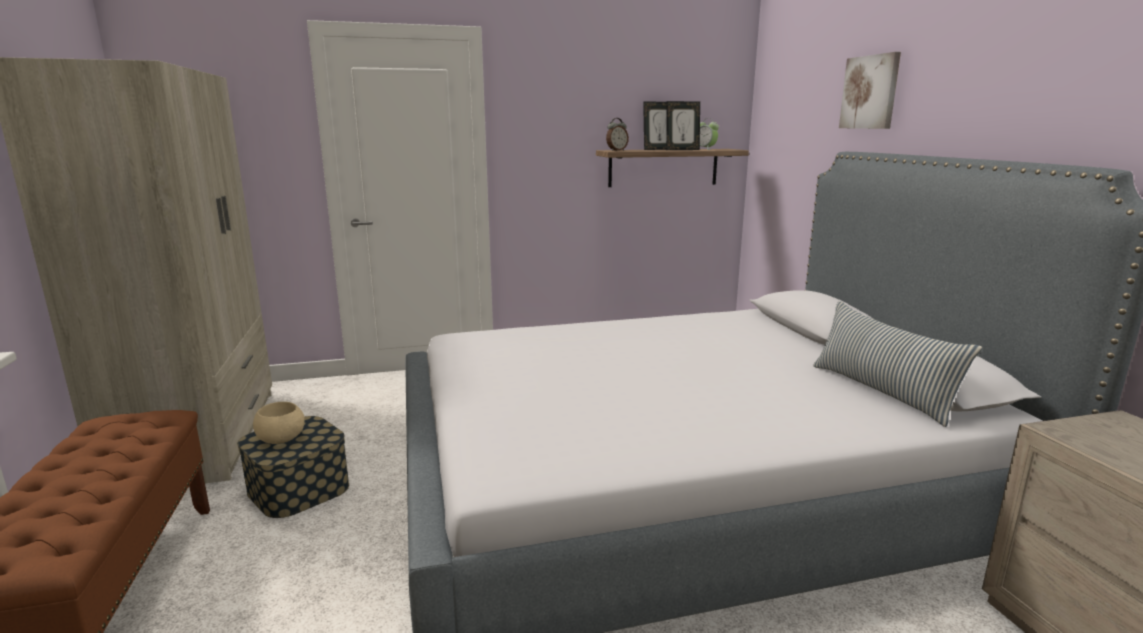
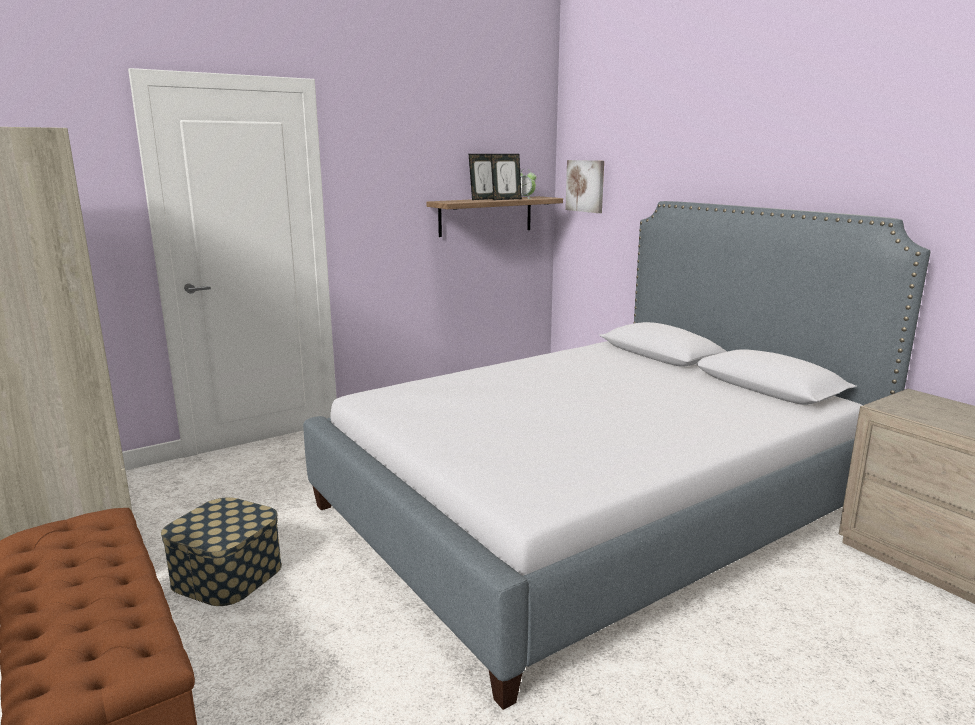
camera: 20 degrees left, 0 degrees up
beige bowl [253,402,305,444] -> none
alarm clock [606,118,629,151] -> none
pillow [813,301,982,427] -> none
picture [839,52,901,129] -> picture moved to [565,160,604,213]

